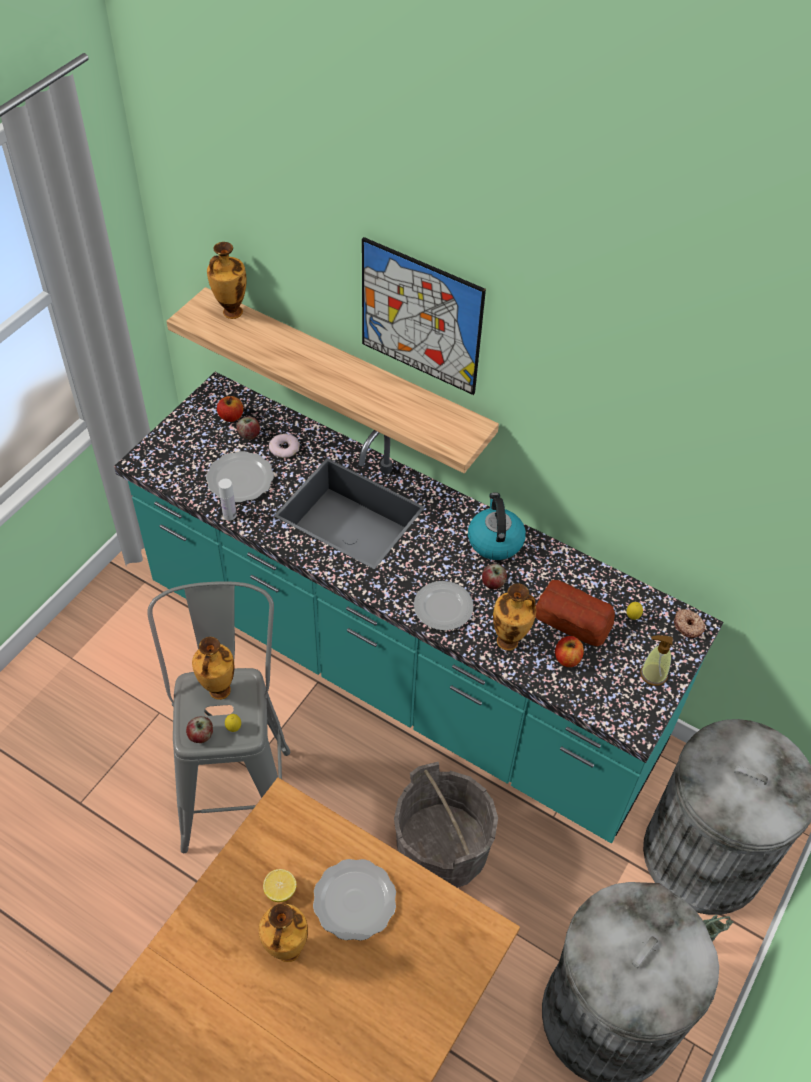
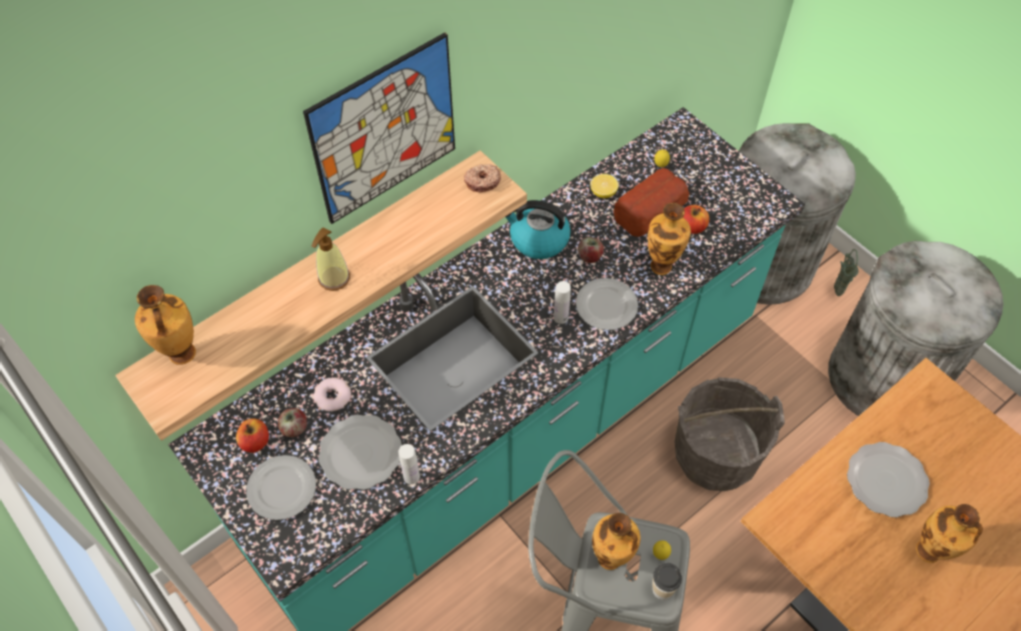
camera: 70 degrees left, 5 degrees up
apple [186,716,213,743] -> cup [652,563,682,600]
lemon [263,869,297,902] -> lemon moved to [590,174,618,198]
soap dispenser [640,635,673,686] -> soap dispenser moved to [311,228,350,291]
donut [674,609,706,638] -> donut moved to [464,164,501,192]
none -> plate [246,455,316,520]
none -> white bottle [554,281,571,324]

